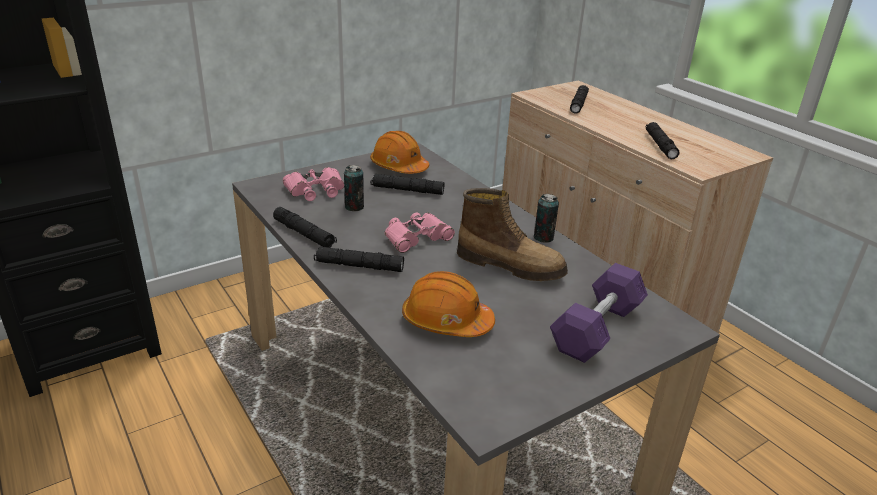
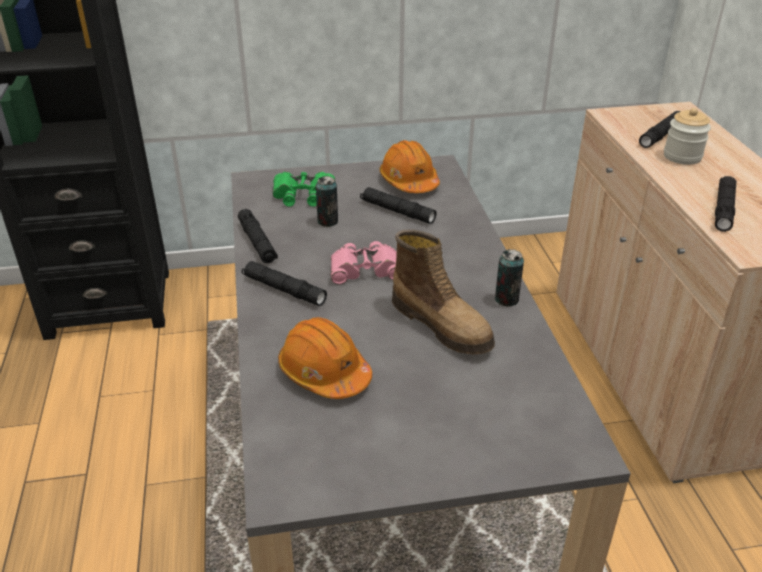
camera: 25 degrees right, 5 degrees up
pink binoculars [283,167,344,201] -> green binoculars [273,172,335,207]
purple dumbbell [550,263,648,363] -> none
none -> jar [664,108,711,165]

